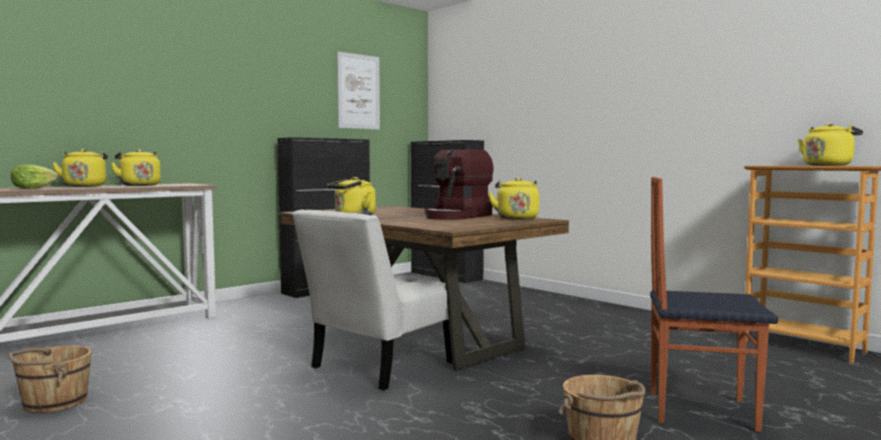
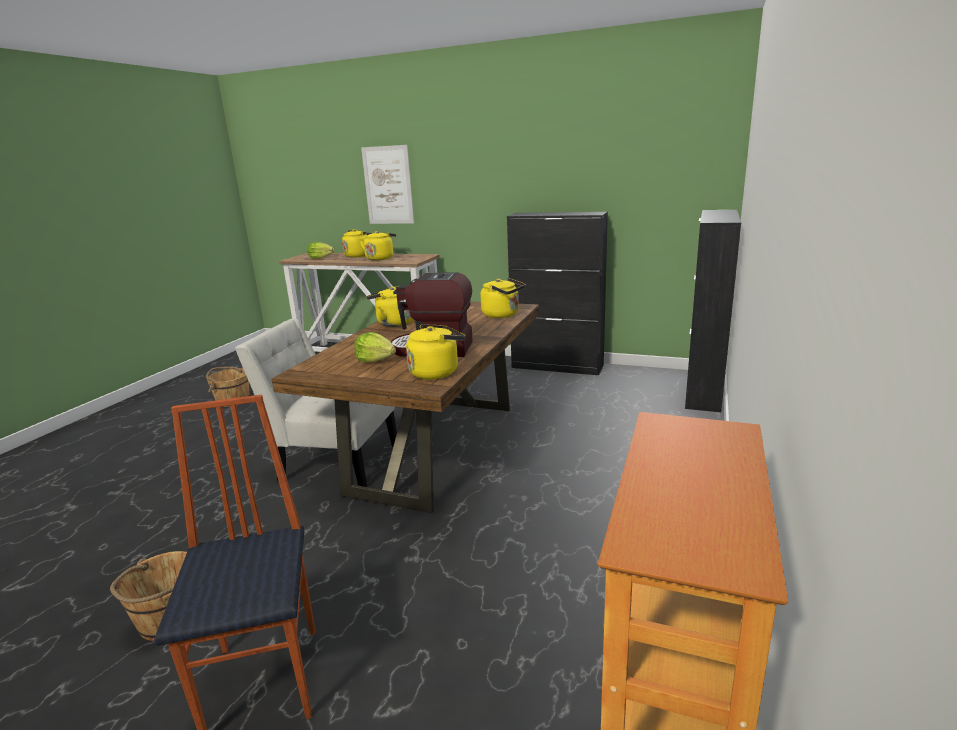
camera: 65 degrees right, 15 degrees up
picture [337,52,380,130] -> picture moved to [361,145,414,224]
yellow kettle [798,123,863,166] -> yellow kettle moved to [480,278,525,318]
none -> lettuce [354,332,396,362]

